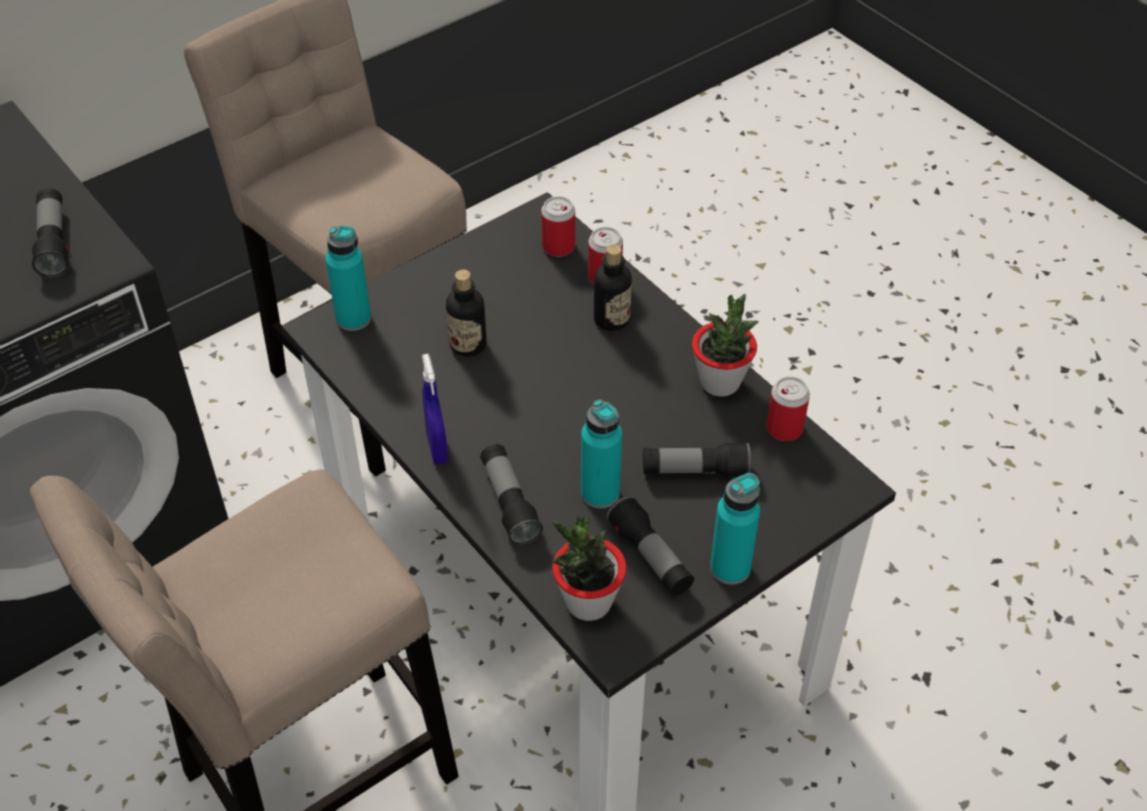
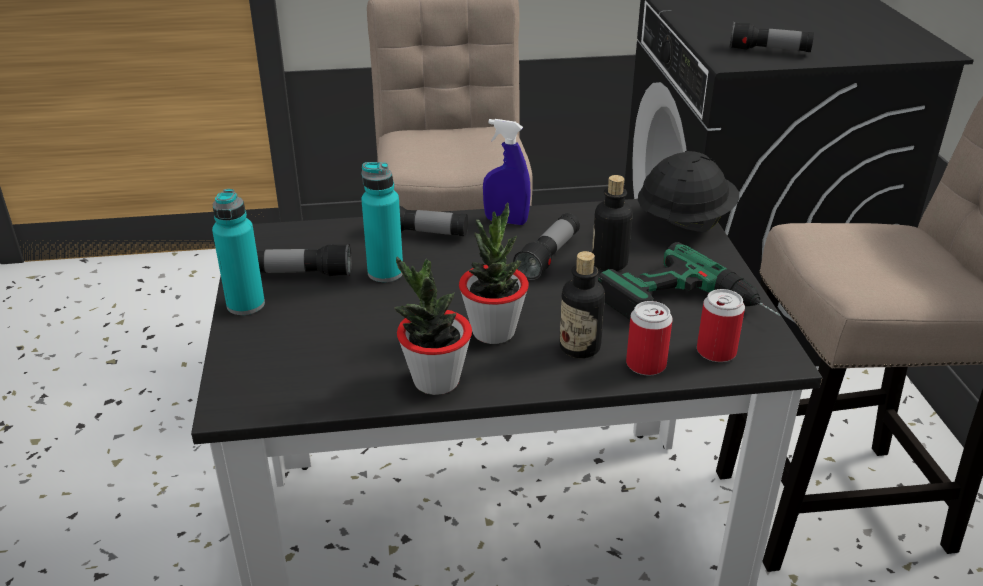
camera: 120 degrees right, 15 degrees down
turquoise bottle [325,226,371,331] -> black hard hat [638,151,739,232]
potted plant [552,516,627,621] -> potted plant moved to [459,202,529,344]
flashlight [643,443,751,478] -> flashlight moved to [513,213,580,280]
can [766,376,810,441] -> none
none -> power drill [598,242,781,320]

